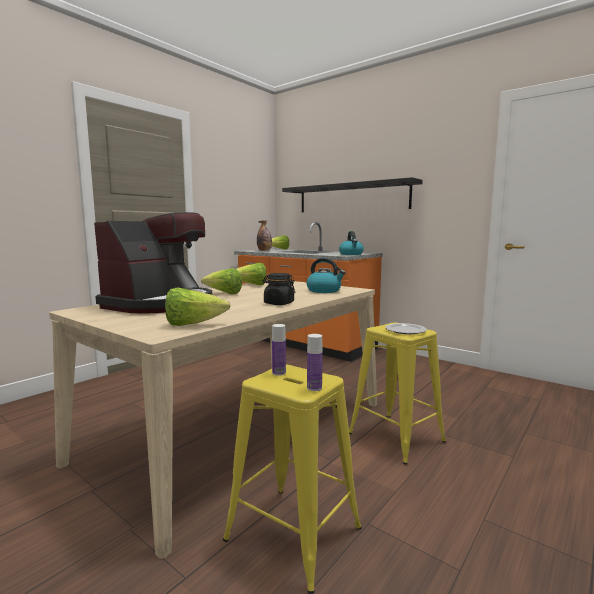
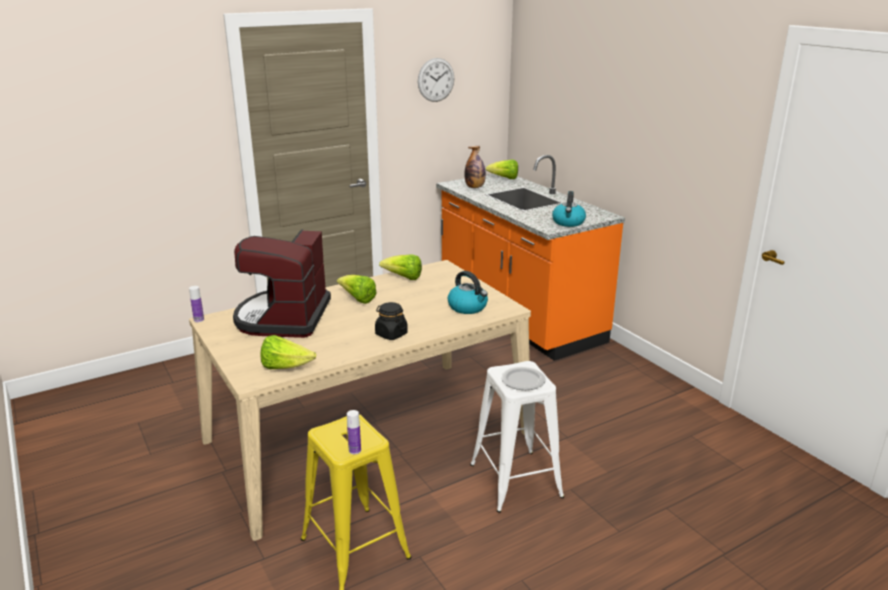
camera: 20 degrees right, 15 degrees up
coffee machine [94,212,212,314] -> coffee machine turned 135 degrees clockwise [233,229,331,338]
bottle [272,324,286,376] -> bottle moved to [189,286,204,322]
black shelf [282,177,423,212] -> none
yellow stool [349,323,446,465] -> white stool [470,361,564,513]
none -> wall clock [418,58,454,102]

